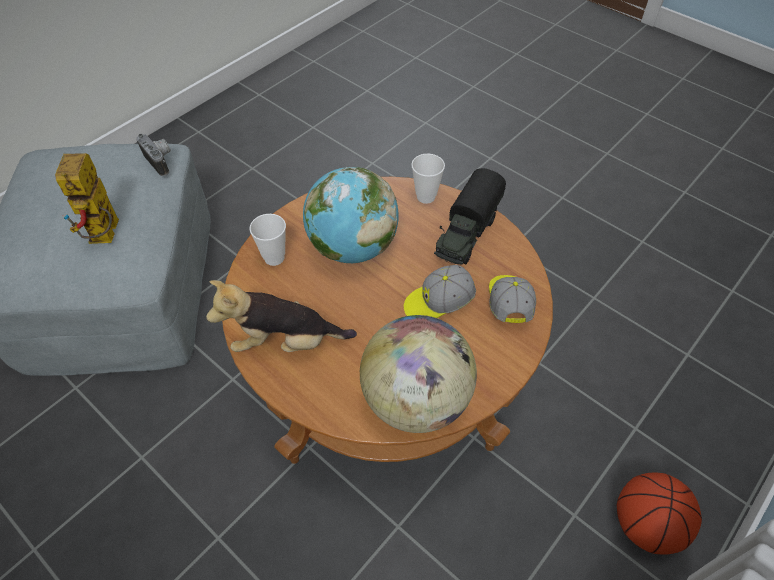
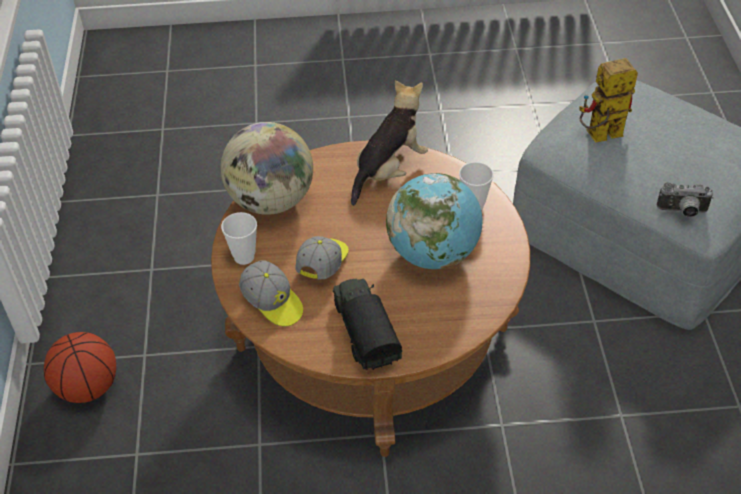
camera: 135 degrees right, 5 degrees down
toy robot [55,153,119,244] -> toy robot turned 60 degrees counterclockwise [579,58,638,143]
cup [411,154,445,204] -> cup moved to [221,212,257,265]

